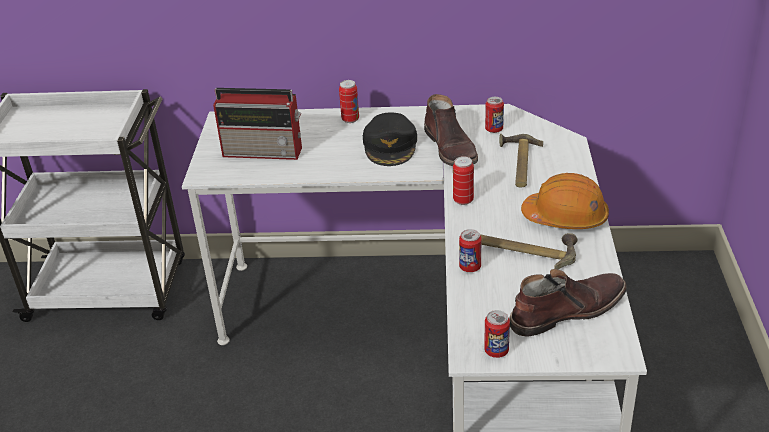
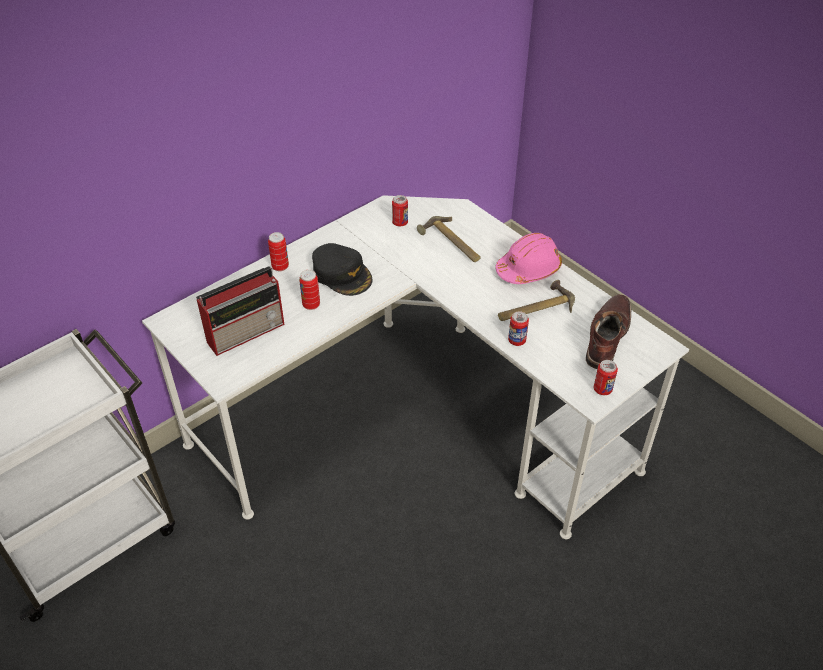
camera: 45 degrees left, 10 degrees up
brown boot [424,94,478,166] -> none
can [453,156,474,205] -> can moved to [299,270,320,310]
orange hard hat [521,173,609,229] -> pink hard hat [495,233,562,284]

